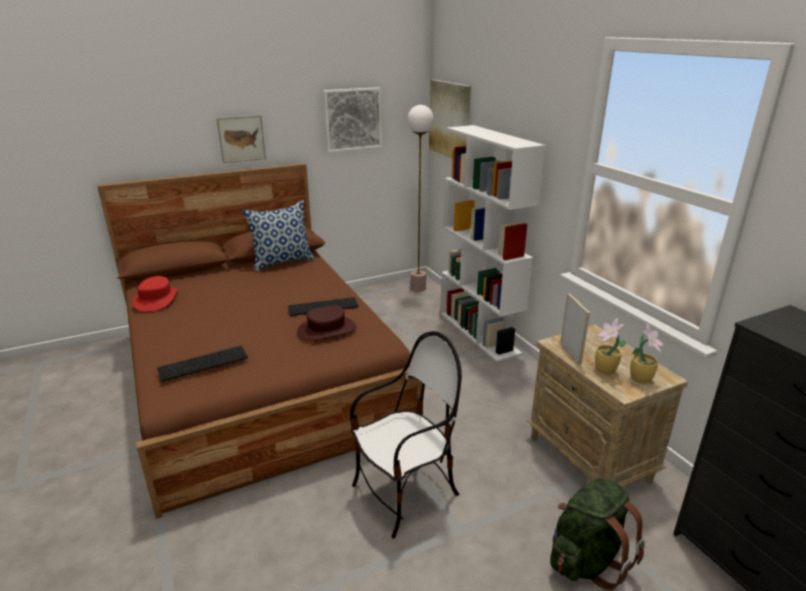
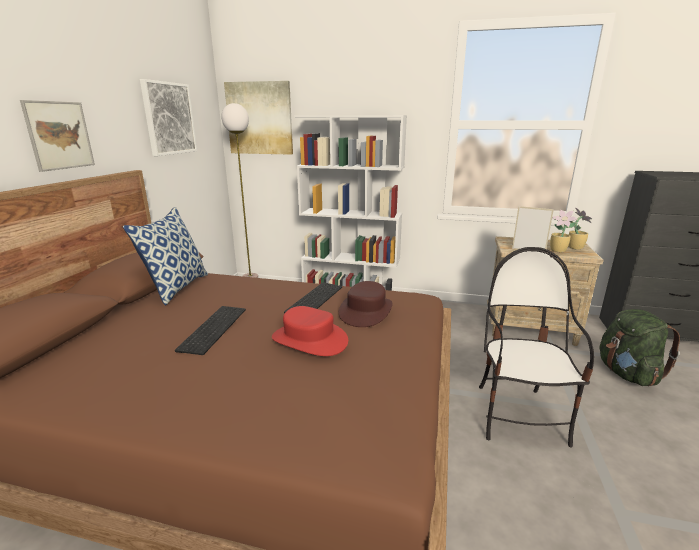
camera: 50 degrees left, 5 degrees down
red hat [133,276,178,312] -> red hat moved to [272,306,348,356]
keyboard [157,346,248,382] -> keyboard moved to [175,306,246,355]

